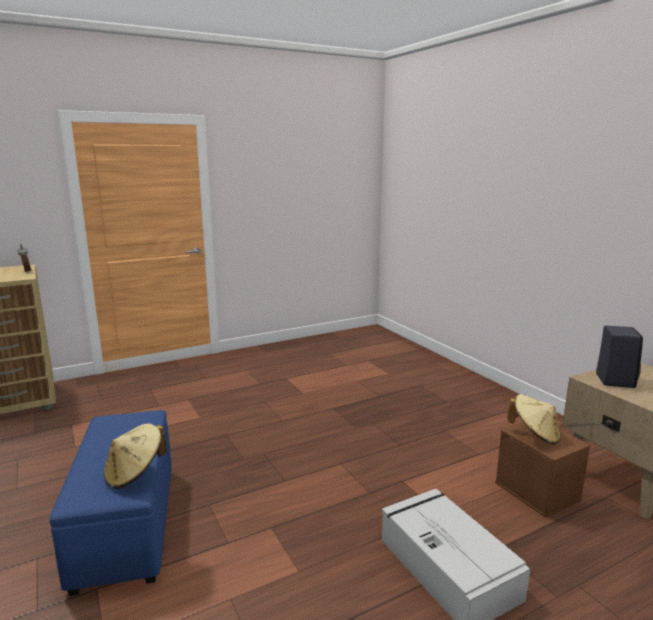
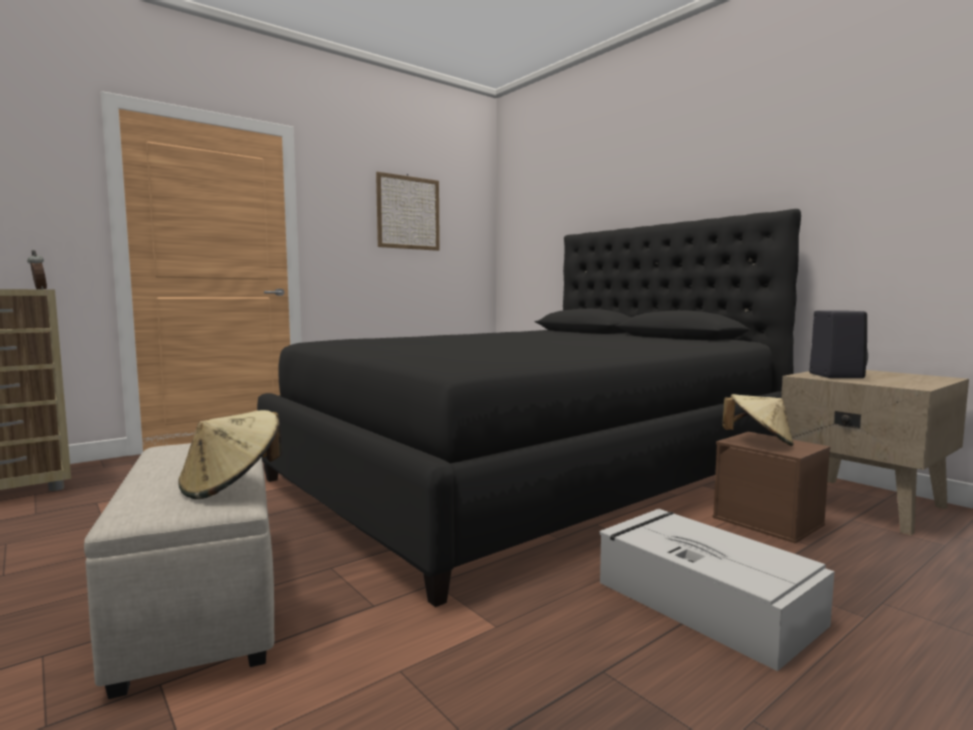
camera: 10 degrees left, 10 degrees down
blue ottoman [50,410,172,596] -> beige ottoman [84,443,274,699]
none -> black bed [257,209,801,607]
none -> picture [376,172,440,251]

